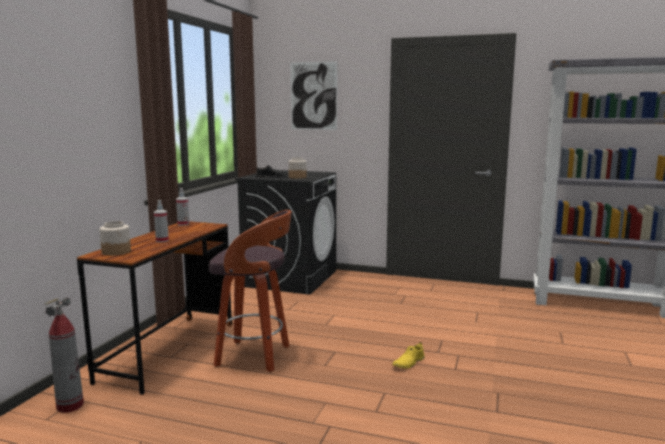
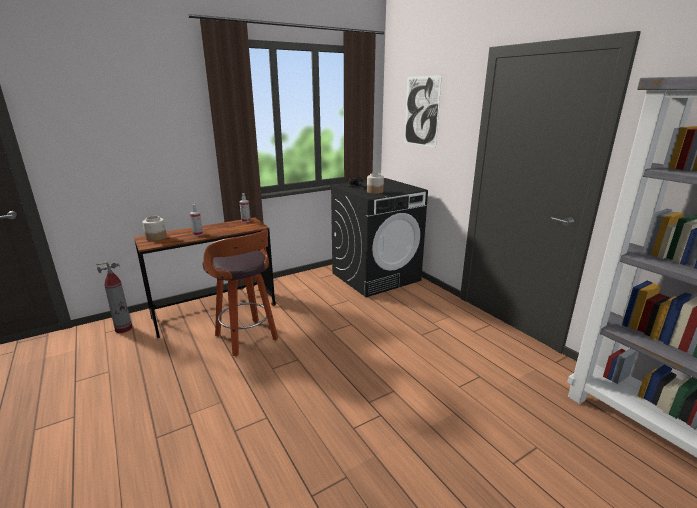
camera: 40 degrees right, 10 degrees up
yellow shoe [392,342,425,368] -> none

